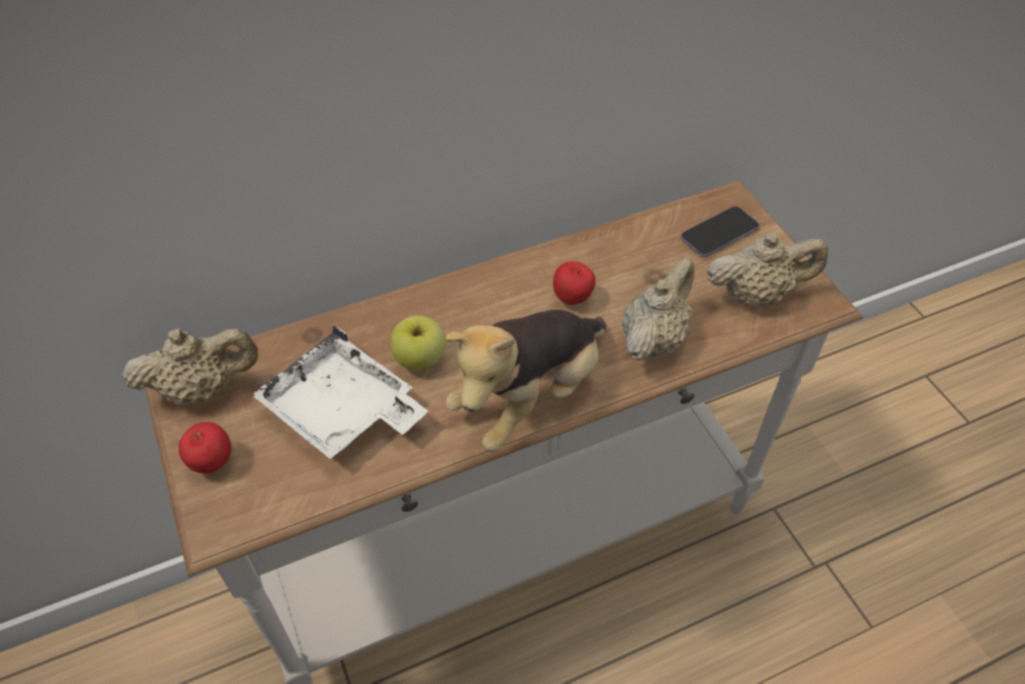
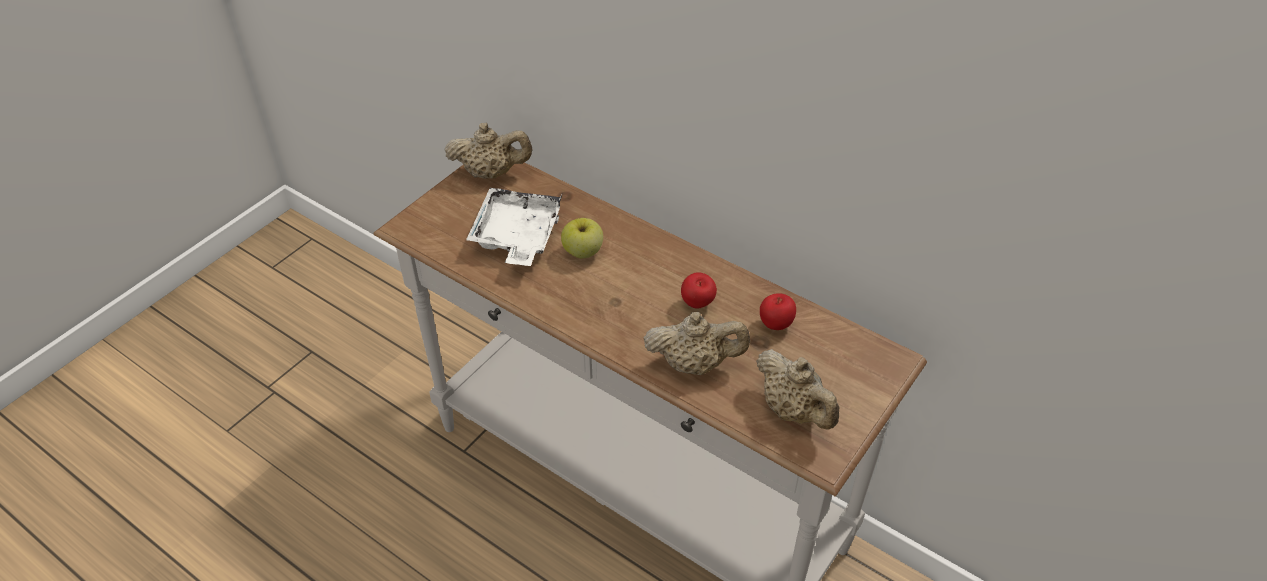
camera: 60 degrees right, 5 degrees down
beige teapot [122,328,258,405] -> beige teapot turned 45 degrees counterclockwise [444,123,533,179]
apple [178,422,231,473] -> apple moved to [760,294,796,330]
plush toy [446,310,606,452] -> none
phone [681,206,759,257] -> none

